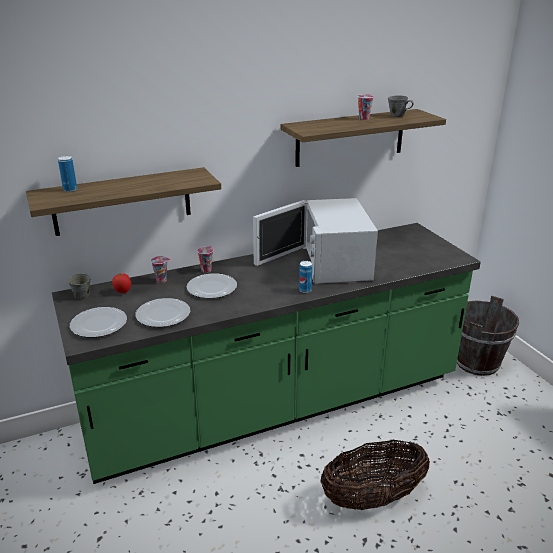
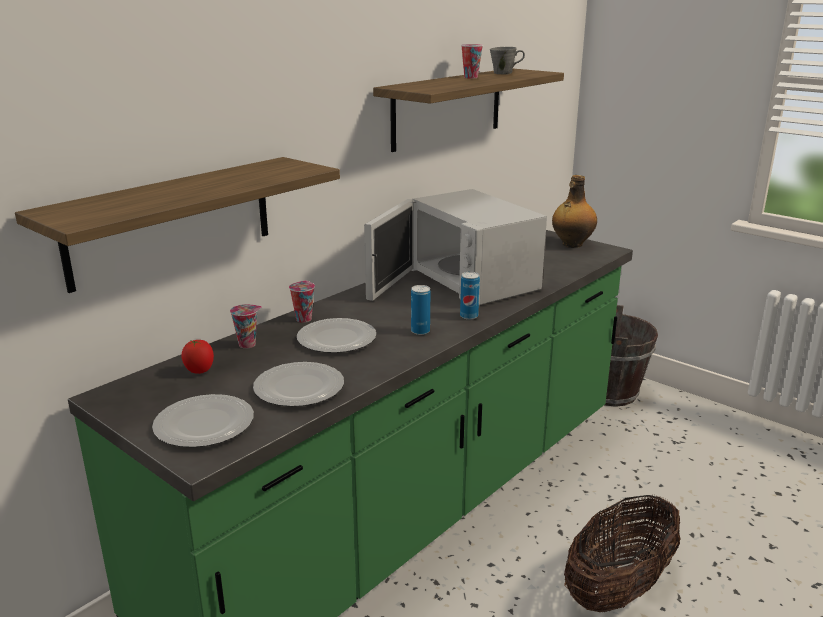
camera: 25 degrees left, 5 degrees down
can [58,156,77,192] -> can moved to [411,285,430,335]
grey mug [68,273,90,299] -> none
none -> bottle [552,175,597,248]

